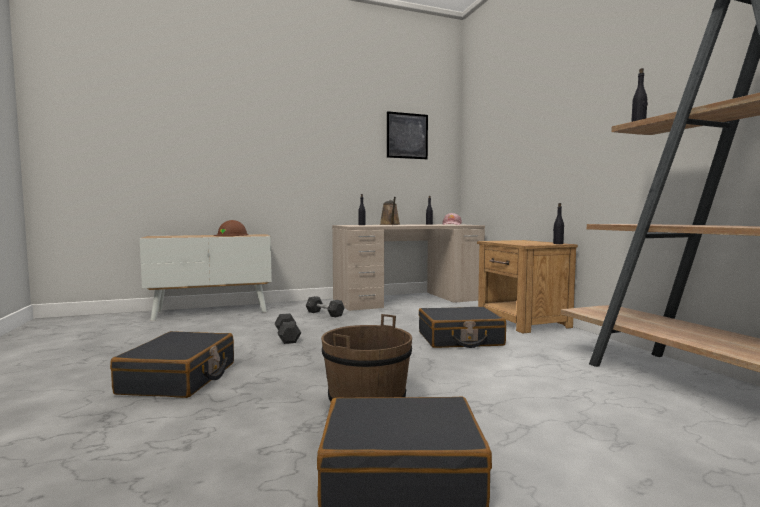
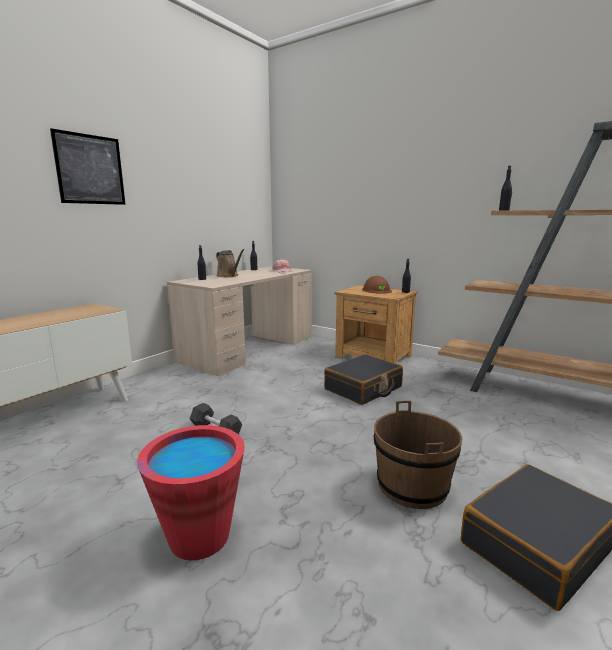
camera: 35 degrees left, 10 degrees up
black suitcase [110,331,234,398] -> red bucket [137,425,245,560]
brown hard hat [214,220,248,236] -> brown hard hat moved to [362,276,392,294]
grey dumbbell [306,296,345,317] -> none
picture [387,111,428,159] -> picture moved to [50,128,125,205]

